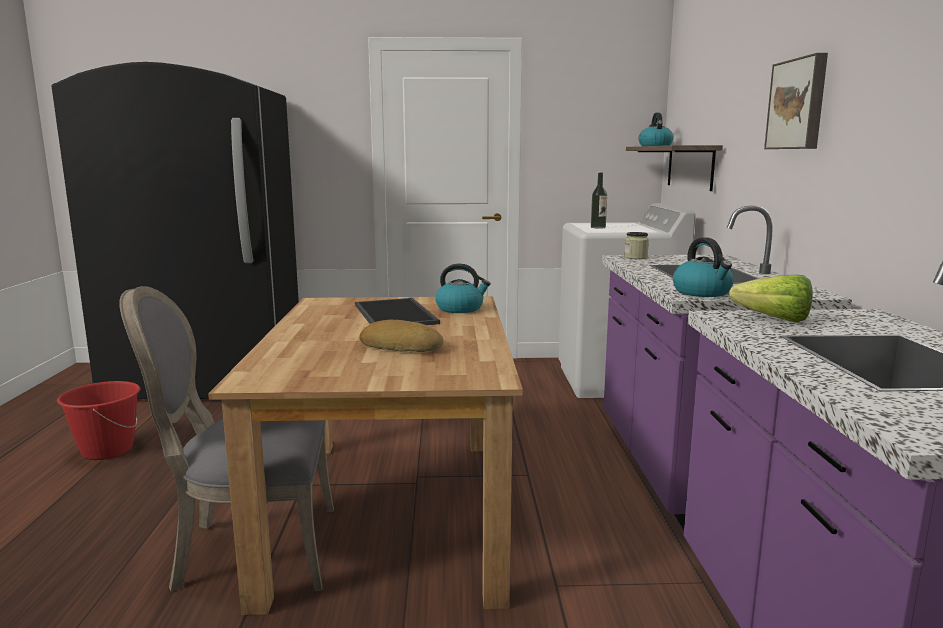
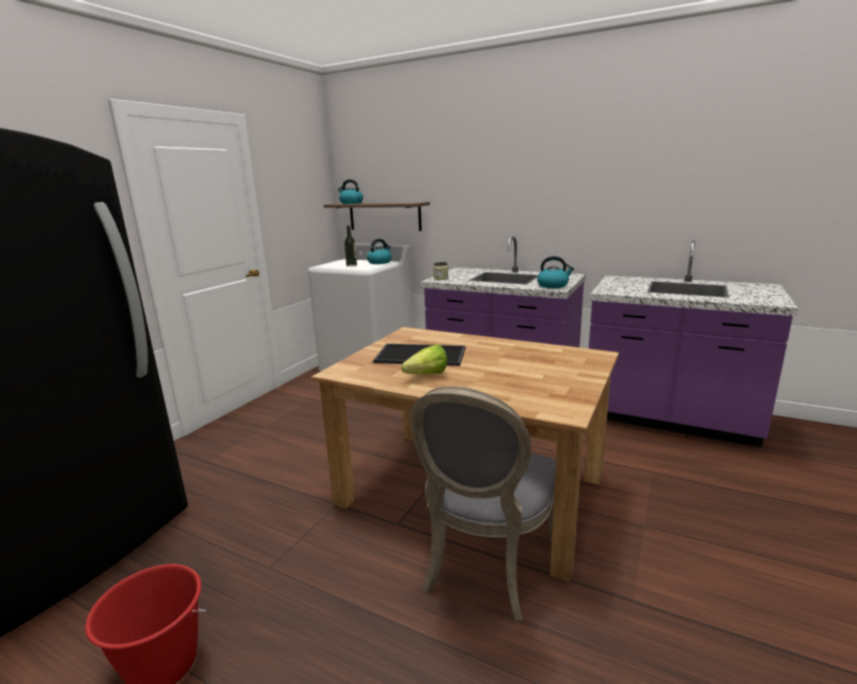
camera: 60 degrees left, 5 degrees up
bread [359,320,443,352] -> none
kettle [435,264,491,313] -> kettle moved to [367,239,392,264]
lettuce [729,275,813,322] -> lettuce moved to [401,344,447,374]
picture [764,53,828,149] -> none

